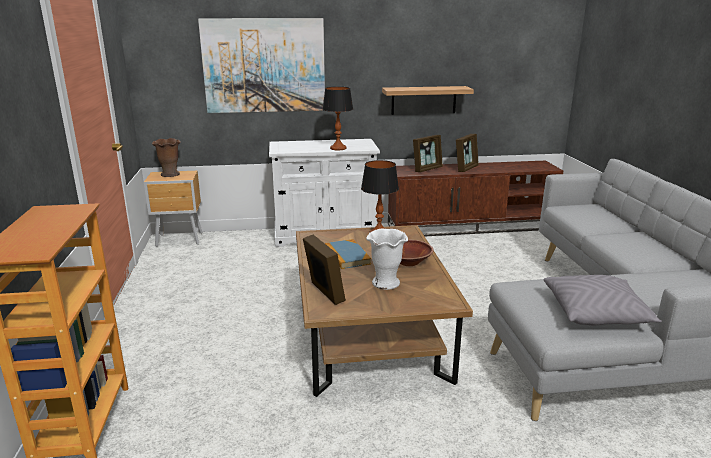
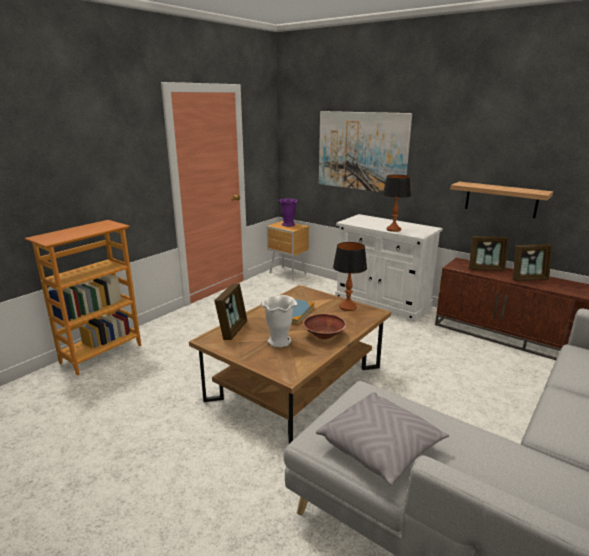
camera: 45 degrees right, 0 degrees up
brown vase [152,138,181,177] -> purple vase [279,198,298,227]

